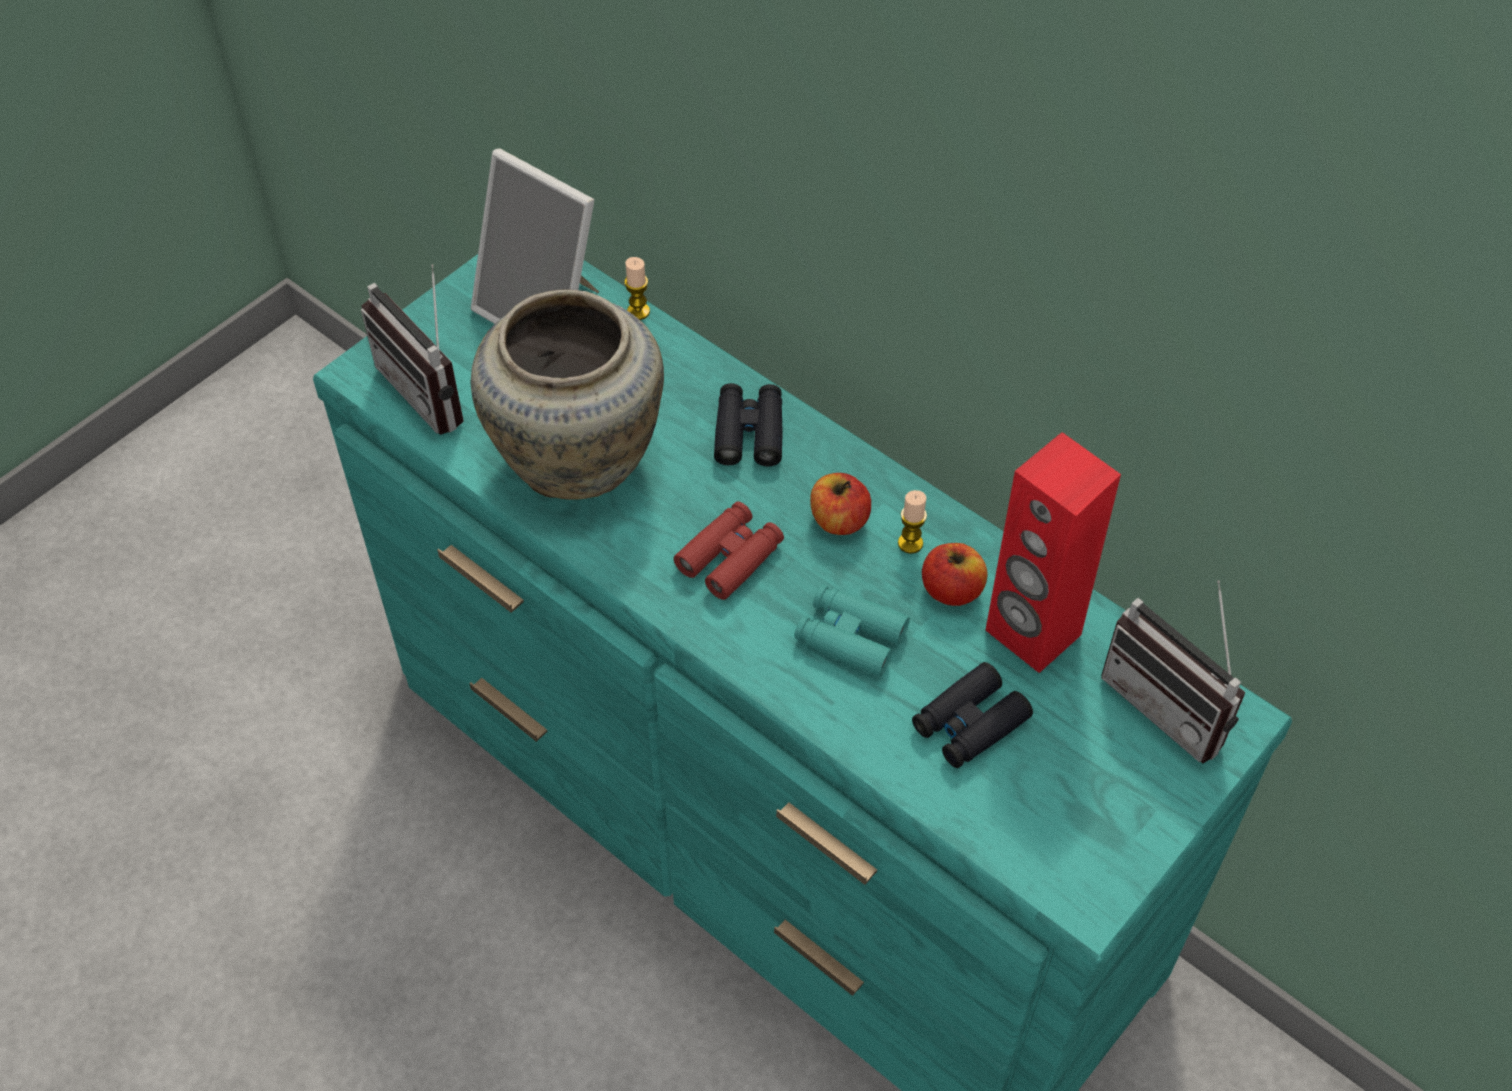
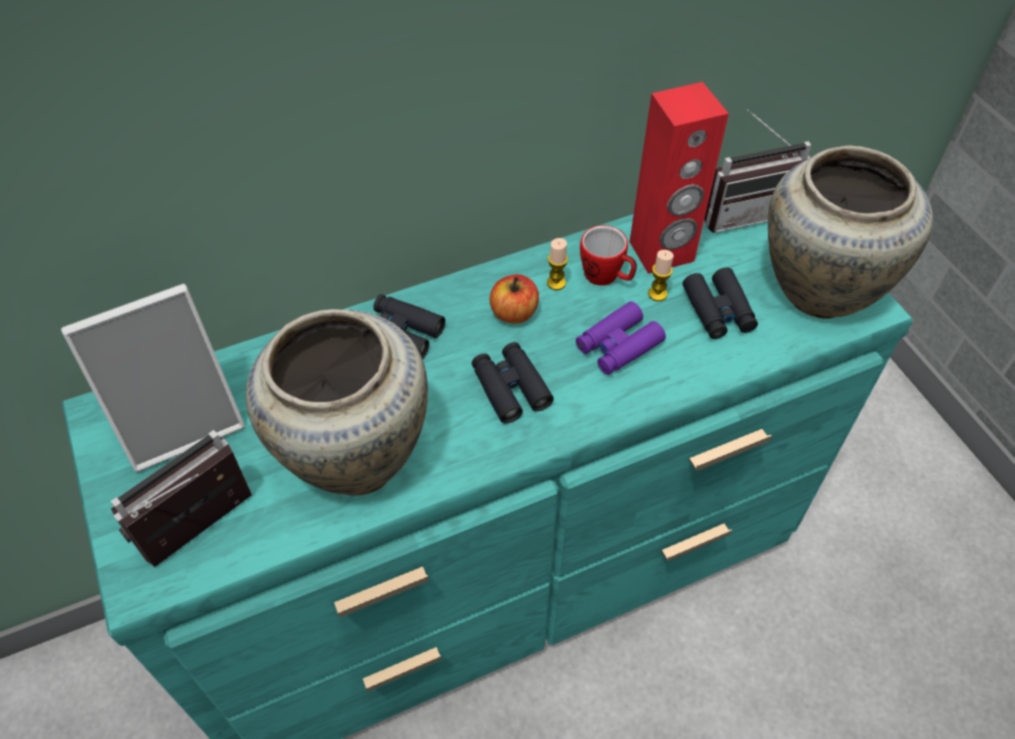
camera: 65 degrees left, 0 degrees up
radio [361,264,464,435] -> radio turned 150 degrees clockwise [111,430,252,567]
candle [625,257,650,320] -> candle moved to [648,250,674,301]
red binoculars [674,501,784,600] -> black binoculars [472,342,554,424]
turquoise binoculars [794,585,910,677] -> purple binoculars [576,302,666,375]
apple [922,543,988,606] -> mug [580,225,637,285]
none -> beige vase [768,146,933,319]

